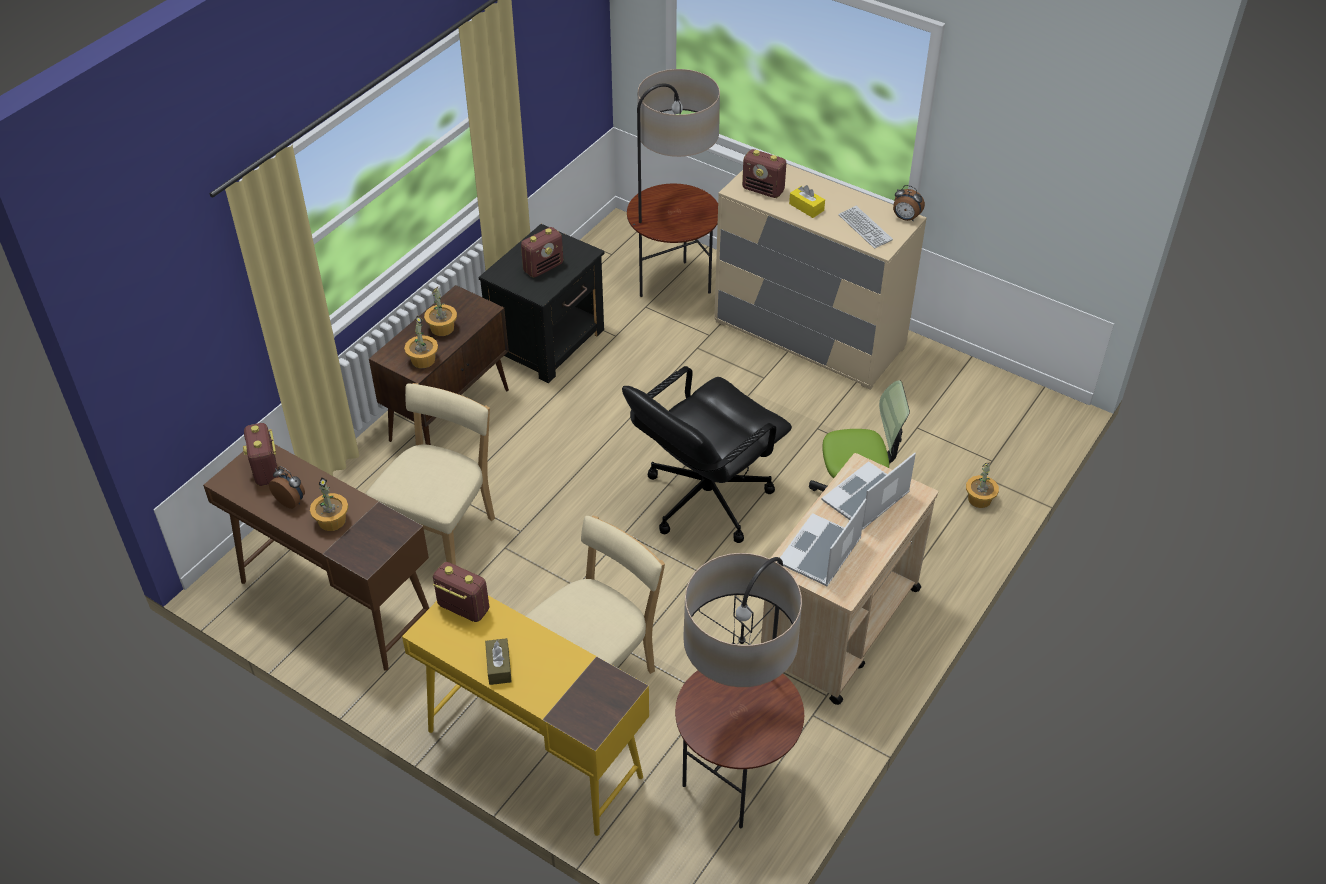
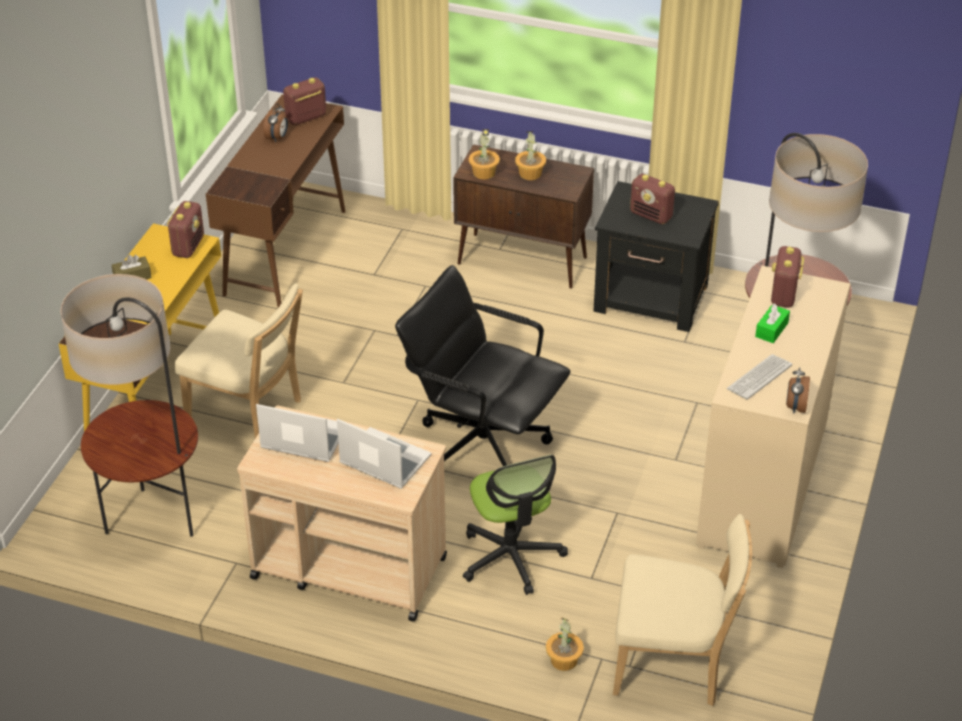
camera: 75 degrees right, 5 degrees down
potted plant [310,477,348,531] -> none
beige chair [366,383,495,565] -> beige chair moved to [613,514,752,706]
yellow tissue box [789,185,825,218] -> green tissue box [755,303,790,343]

